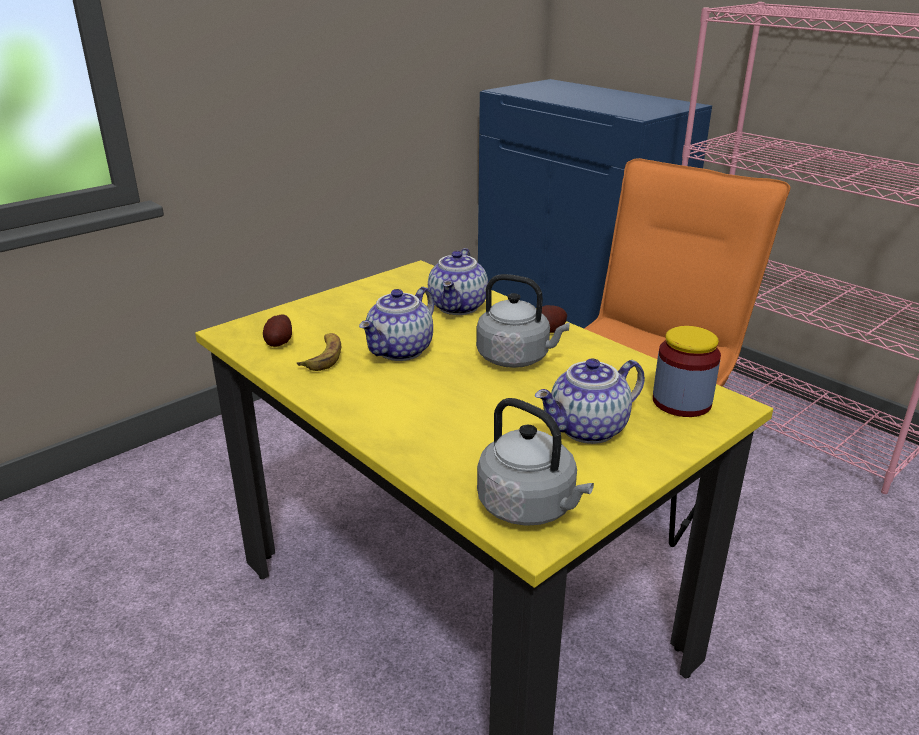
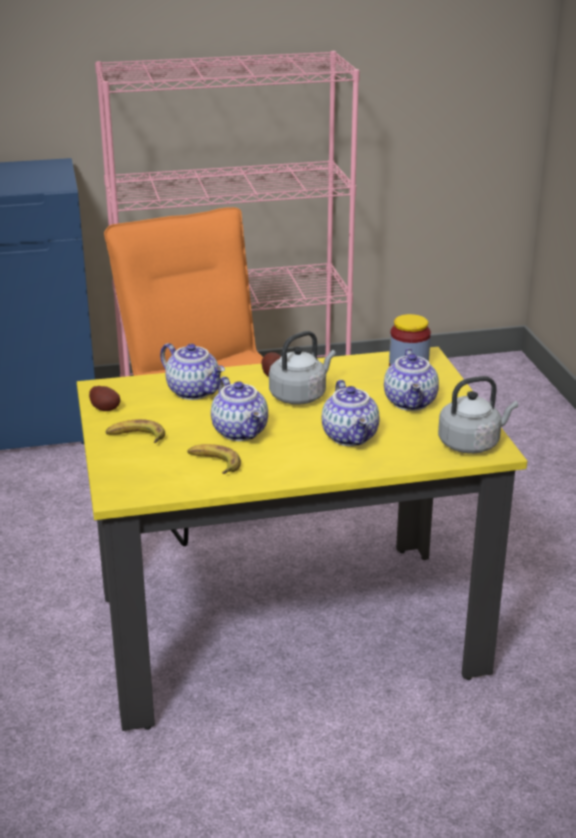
camera: 60 degrees left, 0 degrees up
potato [263,315,292,347] -> potato moved to [89,386,120,411]
none -> banana [106,419,165,443]
none -> teapot [322,380,379,446]

